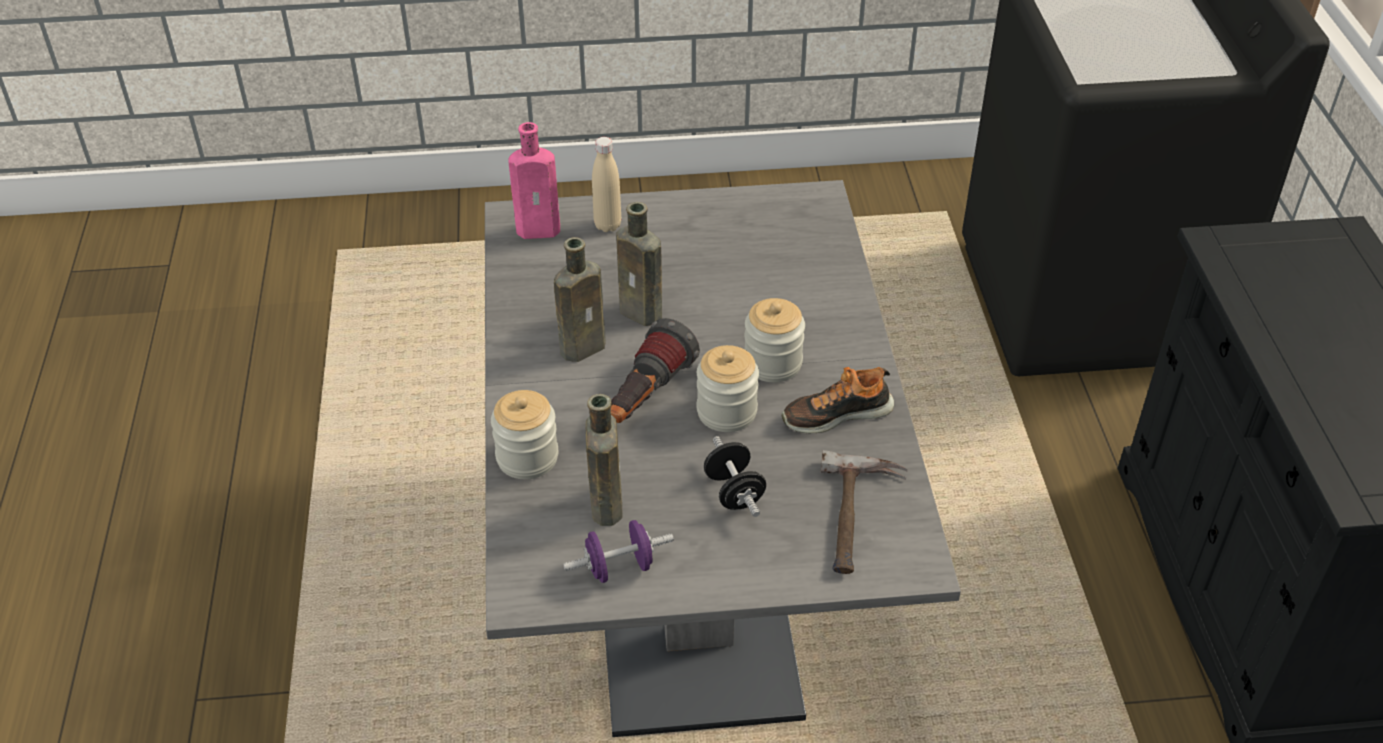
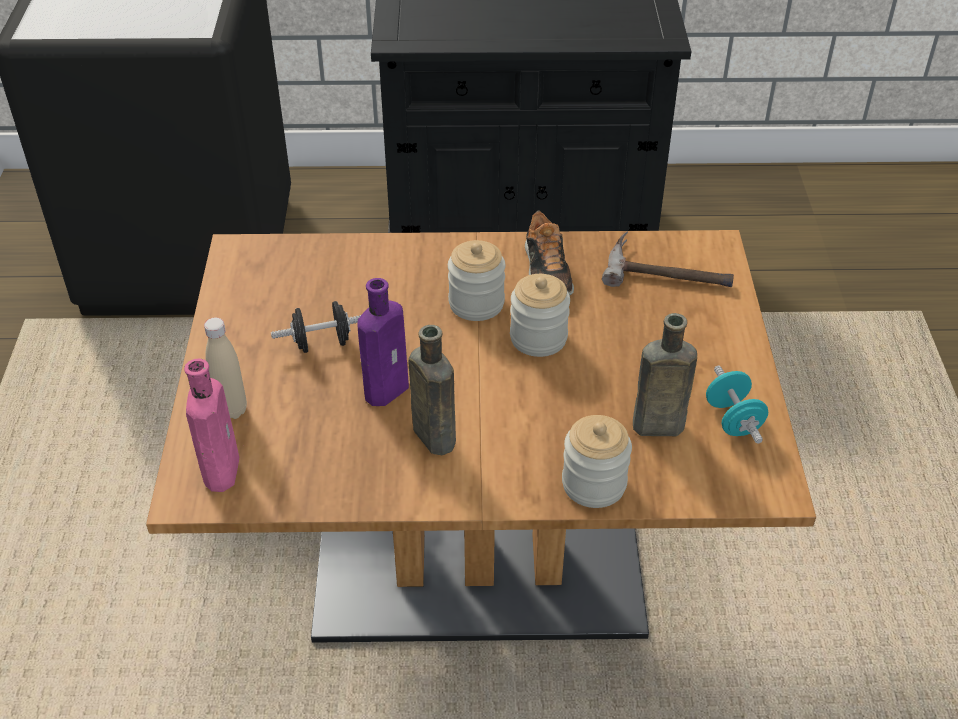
camera: 85 degrees left, 0 degrees up
grey dining table [485,180,961,737] -> brown dining table [146,230,816,643]
purple dumbbell [563,520,674,583] -> turquoise dumbbell [706,366,768,443]
flashlight [611,318,700,423] -> none
brown bottle [616,202,662,326] -> purple bottle [358,278,409,406]
black dumbbell [704,436,766,517] -> black dumbbell moved to [271,301,361,353]

